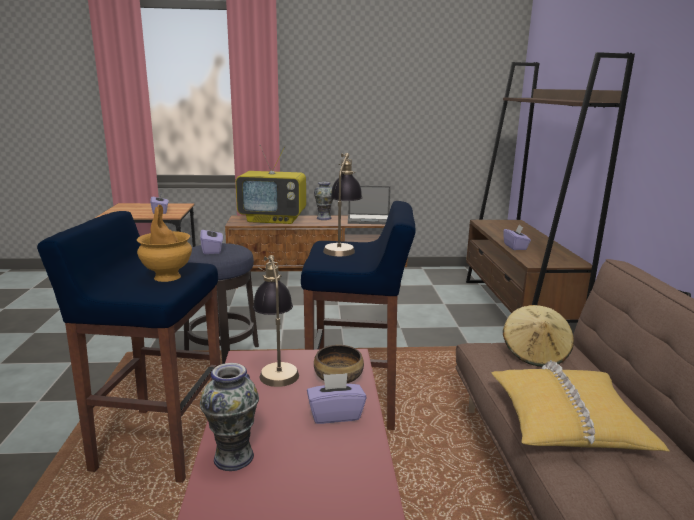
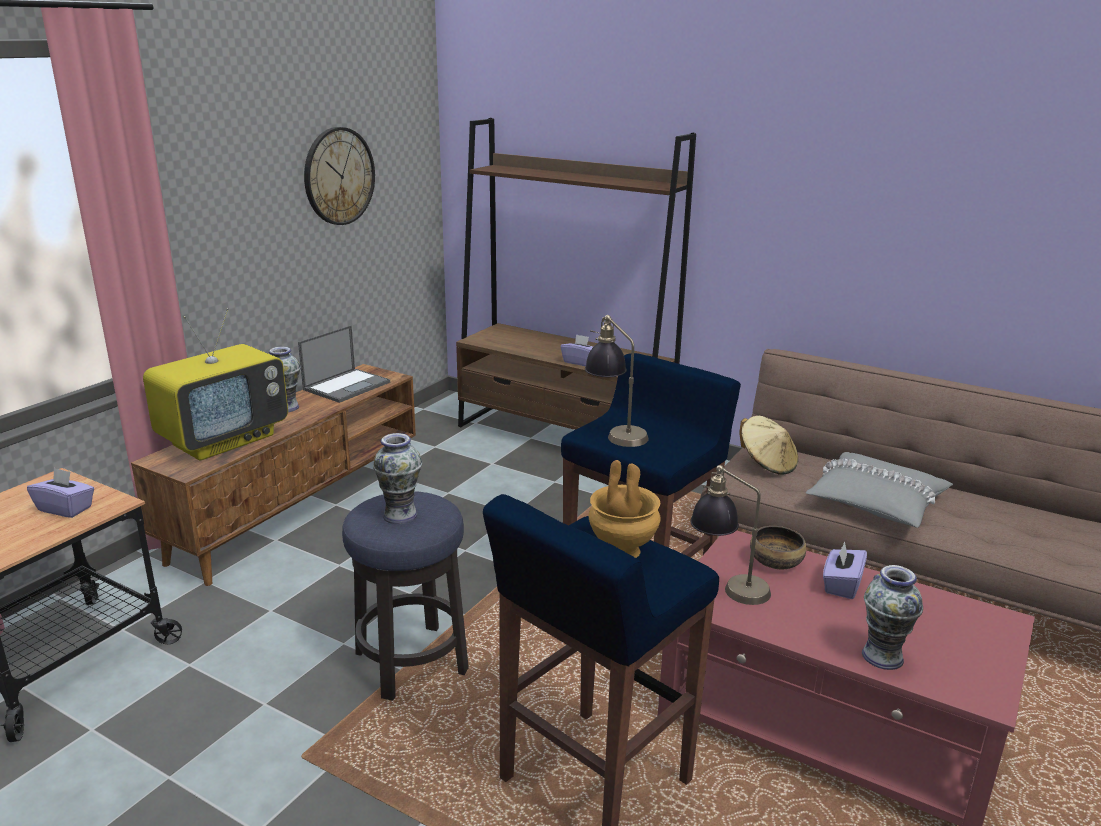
camera: 55 degrees left, 5 degrees up
purple tissue box [200,225,223,254] -> vase [373,433,423,524]
yellow pillow [492,360,669,451] -> grey pillow [806,452,953,528]
none -> wall clock [304,127,375,225]

